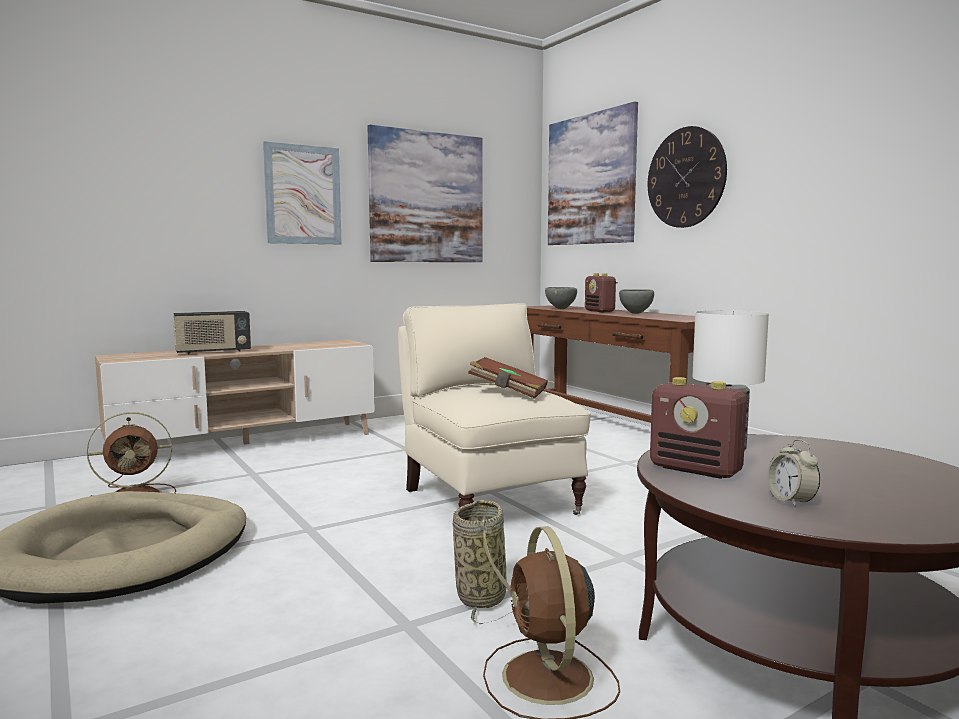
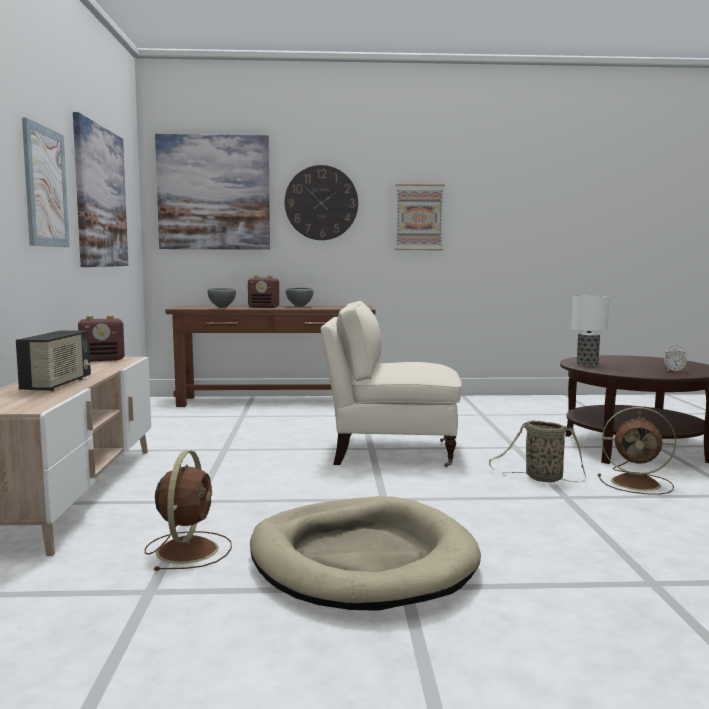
camera: 60 degrees left, 0 degrees up
brown book [468,357,548,399] -> none
radio [650,377,747,479] -> radio moved to [78,315,125,362]
none -> picture [394,184,445,250]

